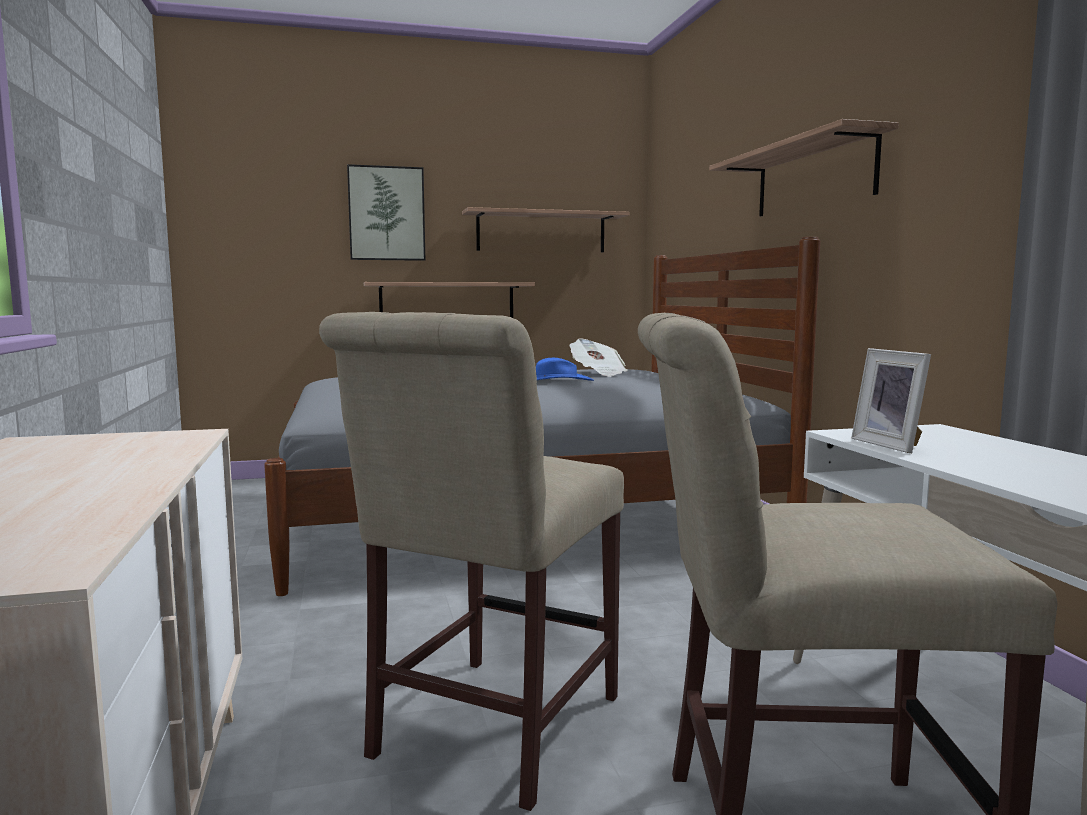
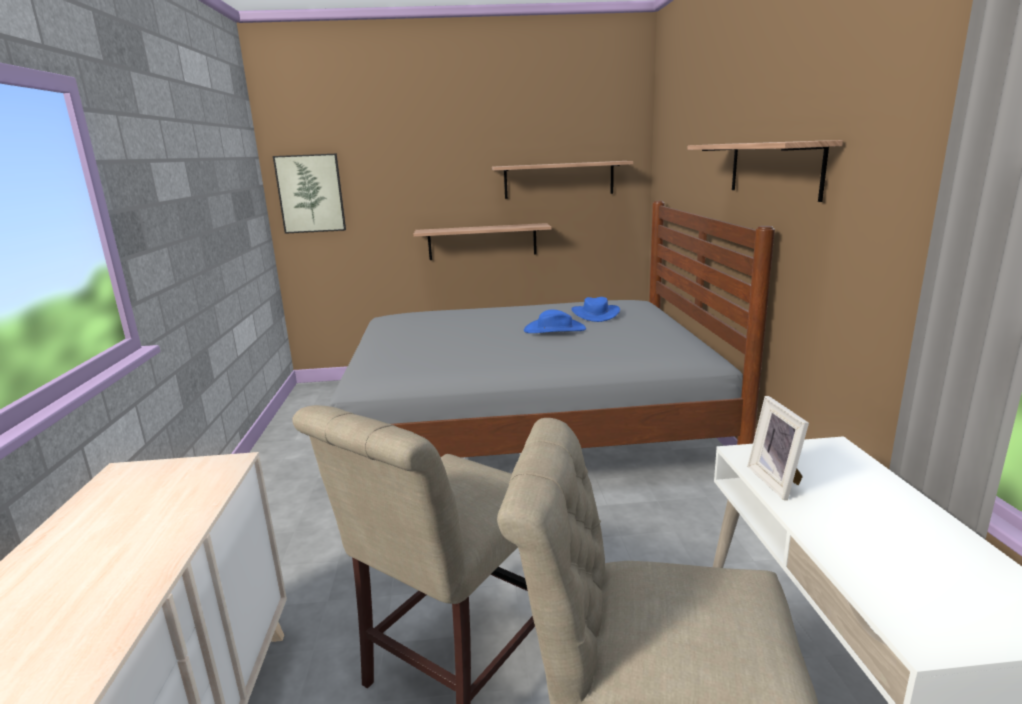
camera: 10 degrees right, 10 degrees up
picture [347,164,425,261] -> picture moved to [273,154,346,234]
newspaper [569,339,628,377] -> blue hat [571,297,620,322]

